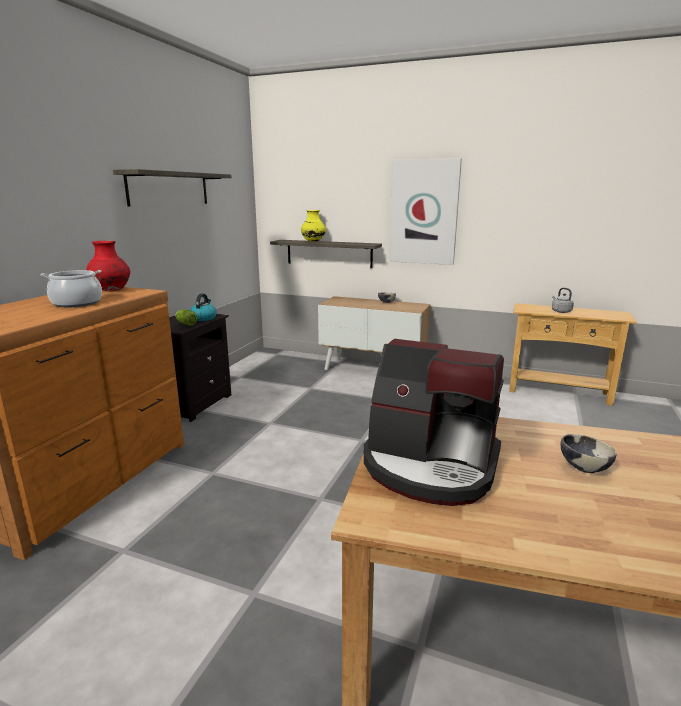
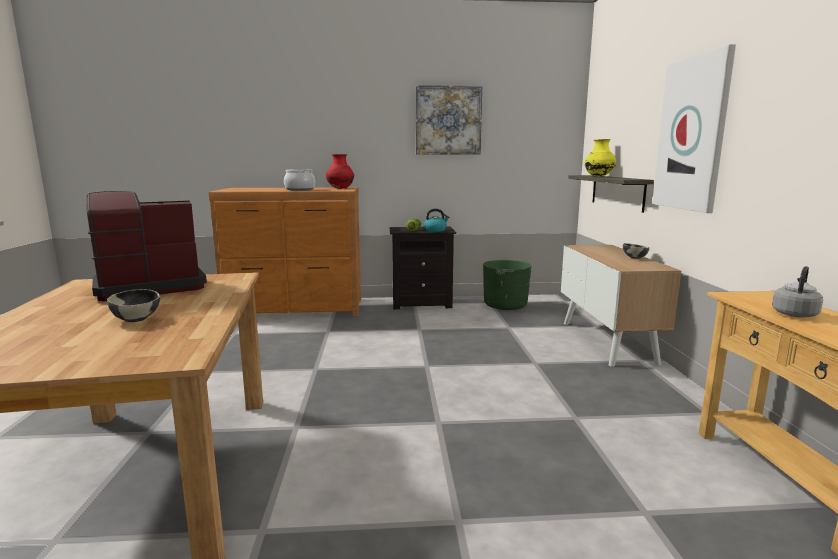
camera: 65 degrees right, 5 degrees down
shelf [113,169,232,207] -> picture [416,85,482,154]
coffee machine [364,339,504,506] -> coffee machine turned 60 degrees clockwise [87,191,207,301]
none -> green planter [483,260,531,310]

